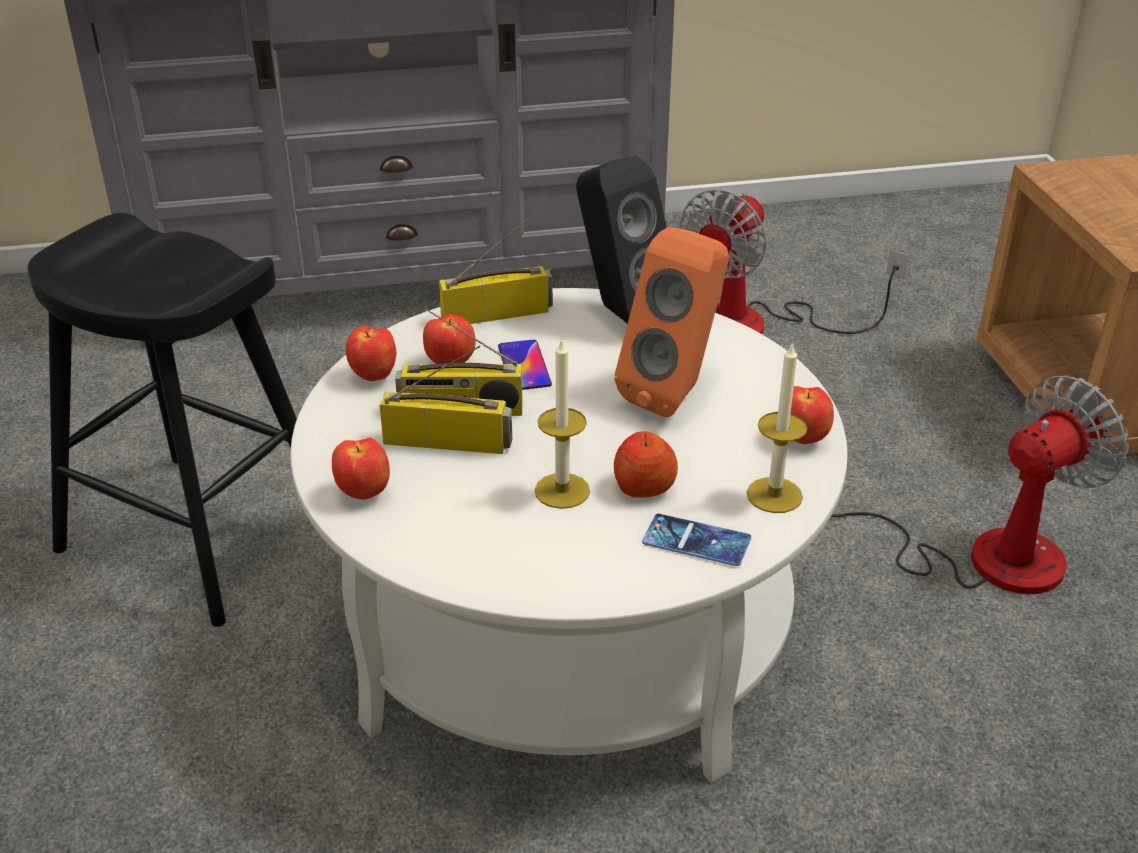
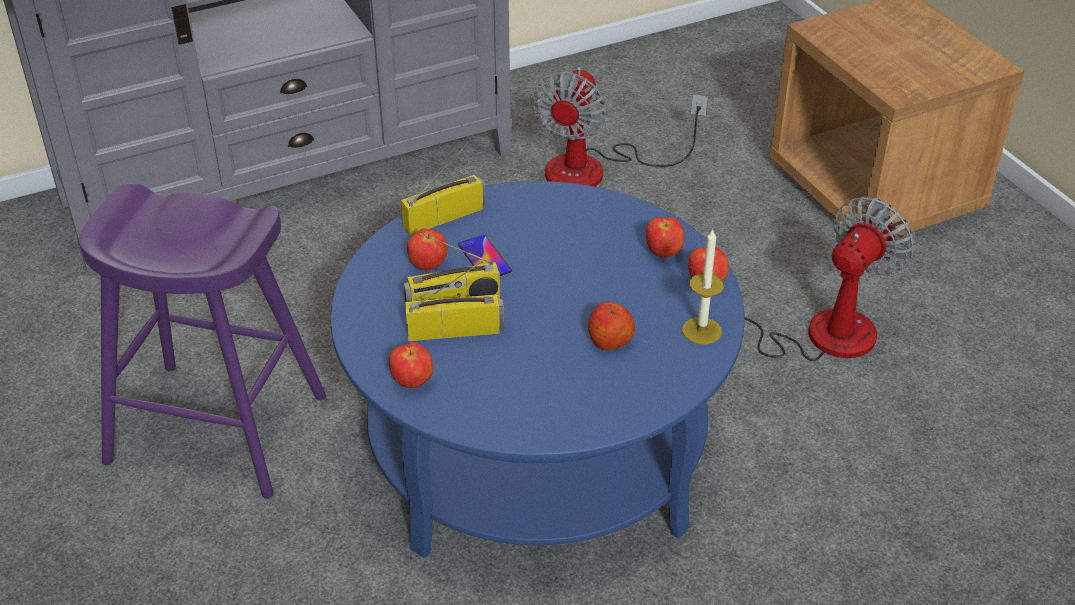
camera: 15 degrees left, 5 degrees up
black stool [28,213,297,627] -> purple stool [79,183,326,499]
white coffee table [290,288,848,783] -> blue coffee table [330,181,745,558]
apple [346,326,397,381] -> apple moved to [646,217,684,258]
candle [535,337,590,509] -> none
black speaker [576,156,667,324] -> none
orange speaker [615,227,729,417] -> none
phone [642,514,751,566] -> none

